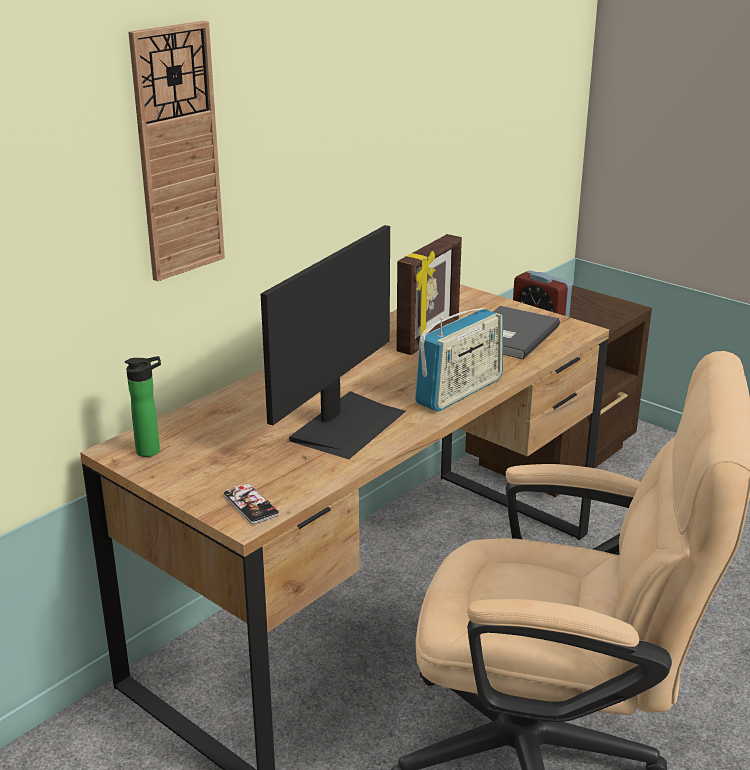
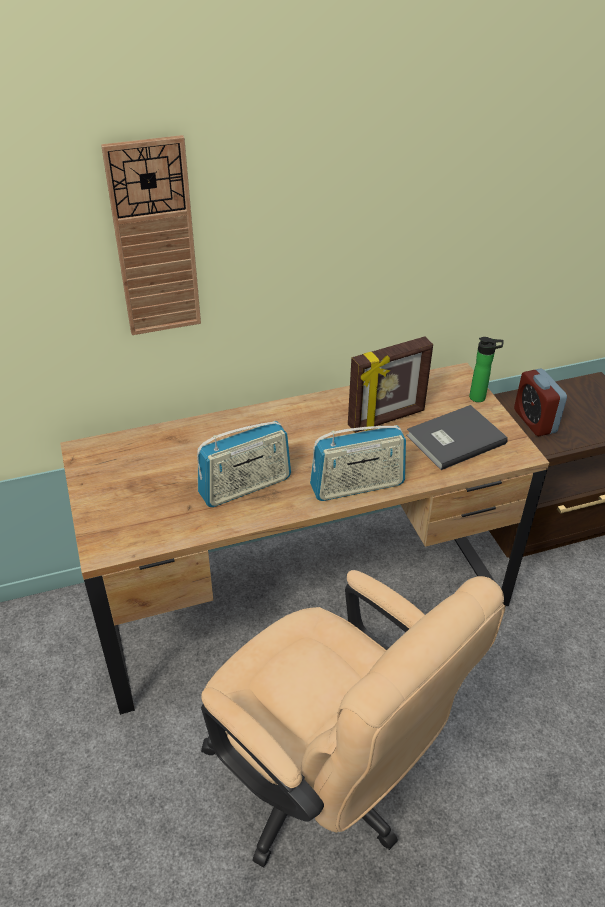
camera: 30 degrees right, 15 degrees up
bottle [125,356,161,457] -> bottle moved to [469,337,504,402]
phone [223,482,280,524] -> none
monitor [261,225,406,459] -> radio [197,421,291,507]

